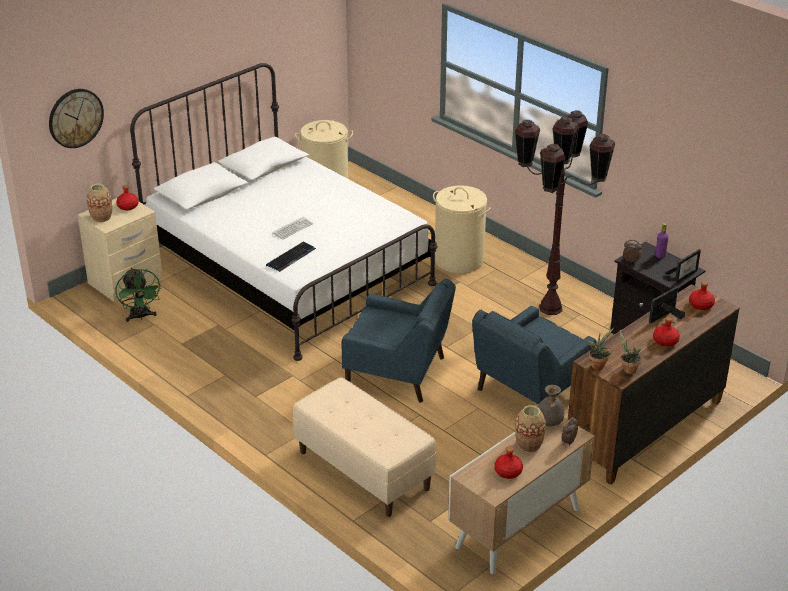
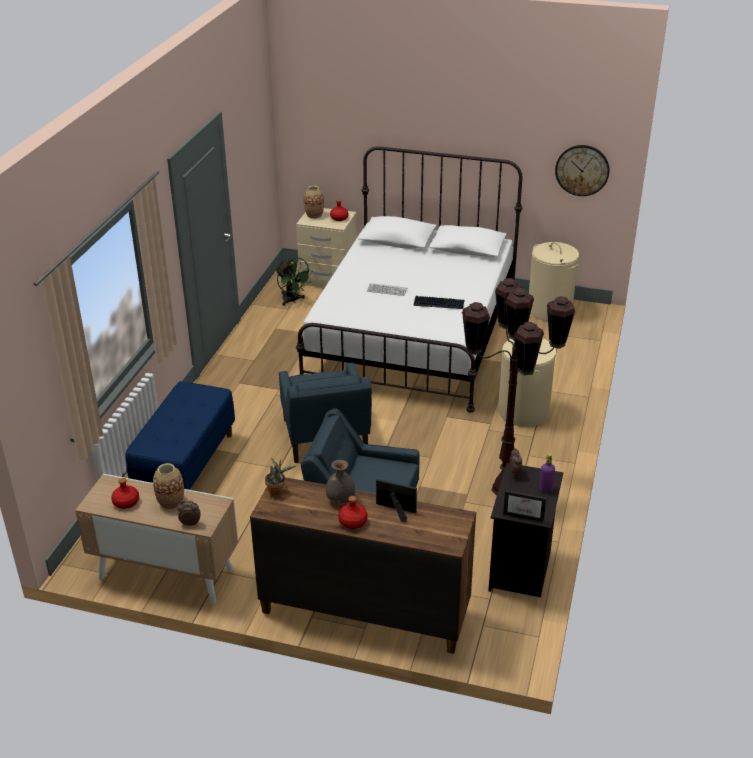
camera: 60 degrees right, 0 degrees up
wall clock [49,89,104,148] -> wall clock moved to [555,145,609,196]
green fan [115,268,161,322] -> green fan turned 75 degrees counterclockwise [275,258,313,306]
keyboard [266,242,316,272] -> keyboard moved to [413,296,464,309]
beige bench [293,377,437,517] -> blue bench [125,381,235,490]
grey vase [538,385,564,427] -> grey vase moved to [326,460,356,503]
potted plant [620,331,641,374] -> none
red bottle [689,281,715,310] -> none

